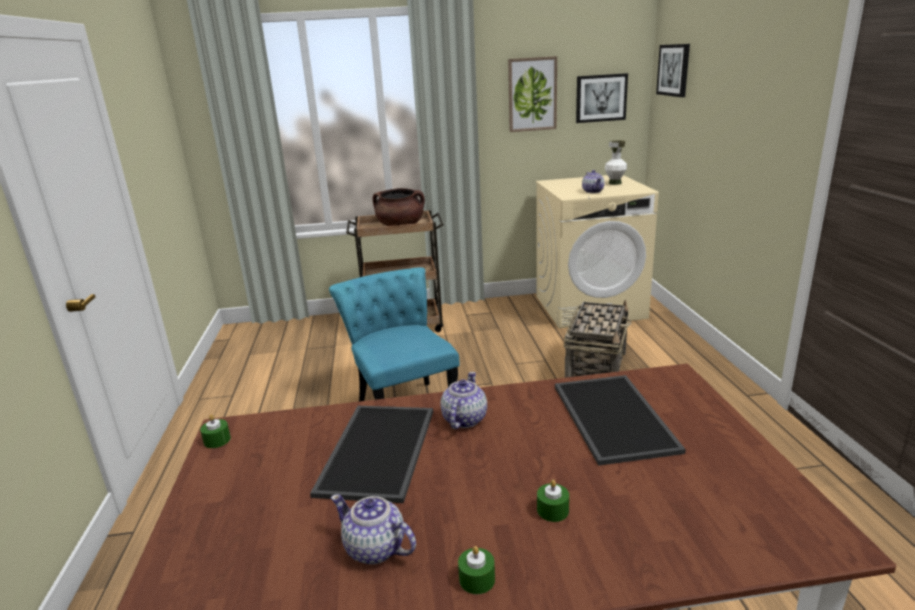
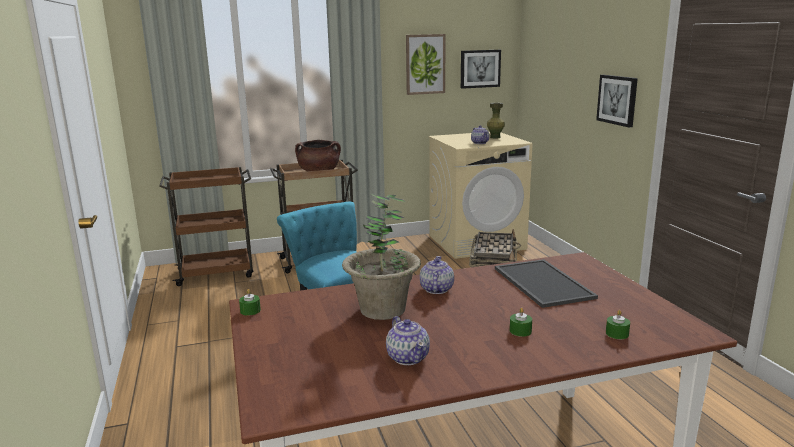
camera: 10 degrees left, 5 degrees down
tray [310,406,433,503] -> potted plant [342,194,421,320]
teapot [331,494,416,565] -> teapot turned 135 degrees counterclockwise [386,316,430,365]
green candle [458,546,495,594] -> green candle moved to [606,310,630,339]
white vase [605,140,627,185] -> green vase [487,103,505,138]
picture [656,44,690,97] -> picture moved to [596,75,638,127]
none -> brown cart [159,167,253,286]

